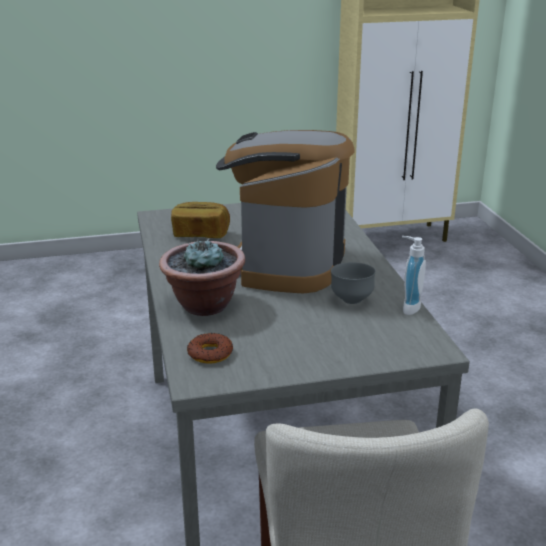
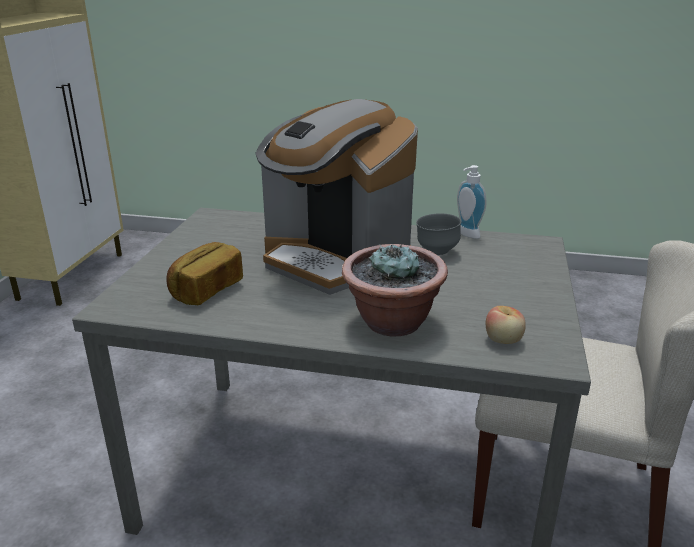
camera: 65 degrees left, 0 degrees up
donut [187,333,233,364] -> apple [486,306,526,344]

